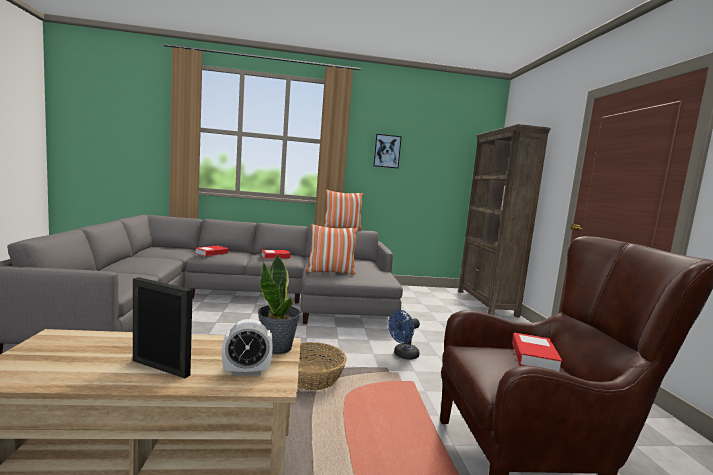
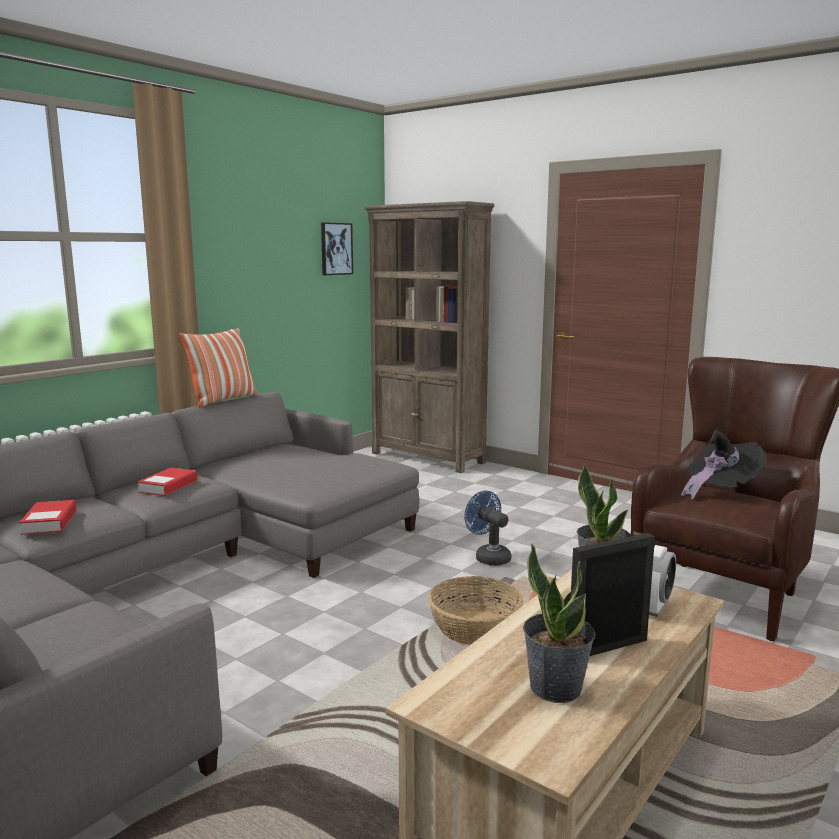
camera: 45 degrees left, 5 degrees up
pillow [306,224,358,275] -> none
picture [373,134,402,169] -> picture moved to [321,222,353,275]
blue fan [388,310,420,360] -> blue fan turned 135 degrees clockwise [464,491,511,566]
book [512,333,562,372] -> black hat [681,430,767,500]
none -> potted plant [523,543,595,703]

